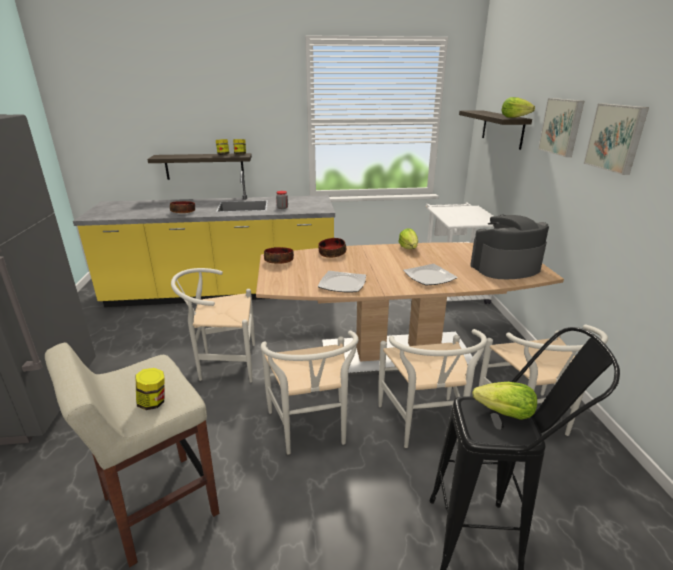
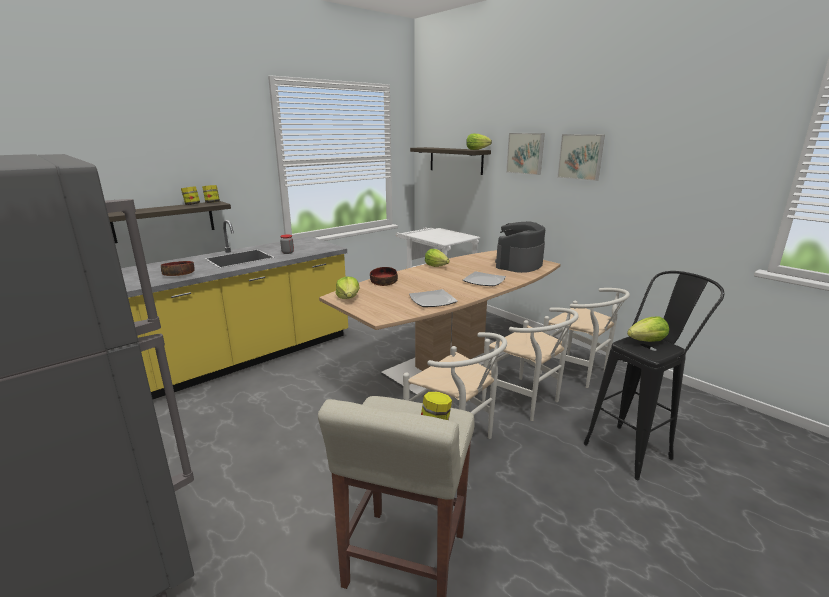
camera: 35 degrees left, 5 degrees down
white chair [171,268,255,383] -> none
bowl [264,247,294,264] -> lettuce [336,276,360,299]

